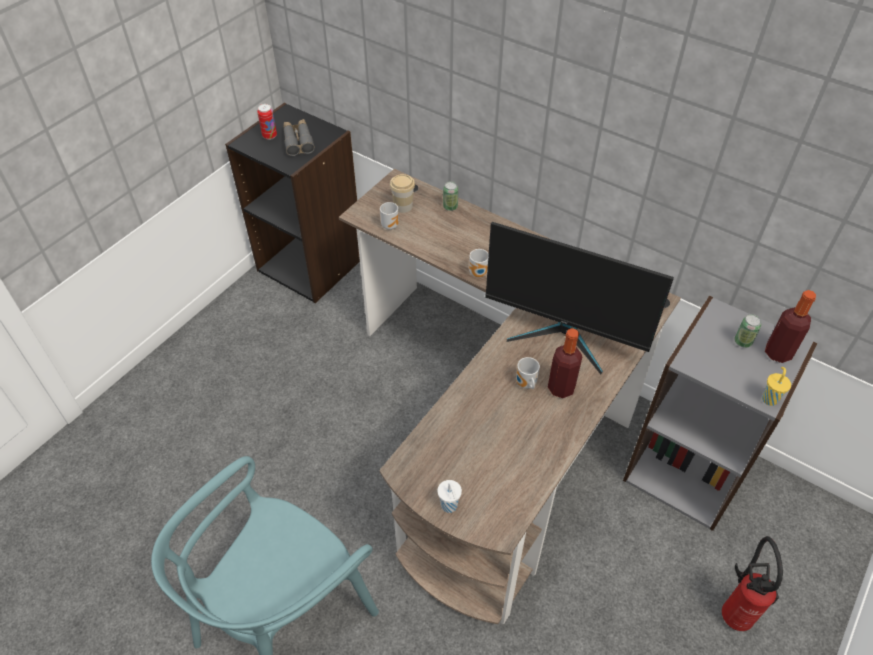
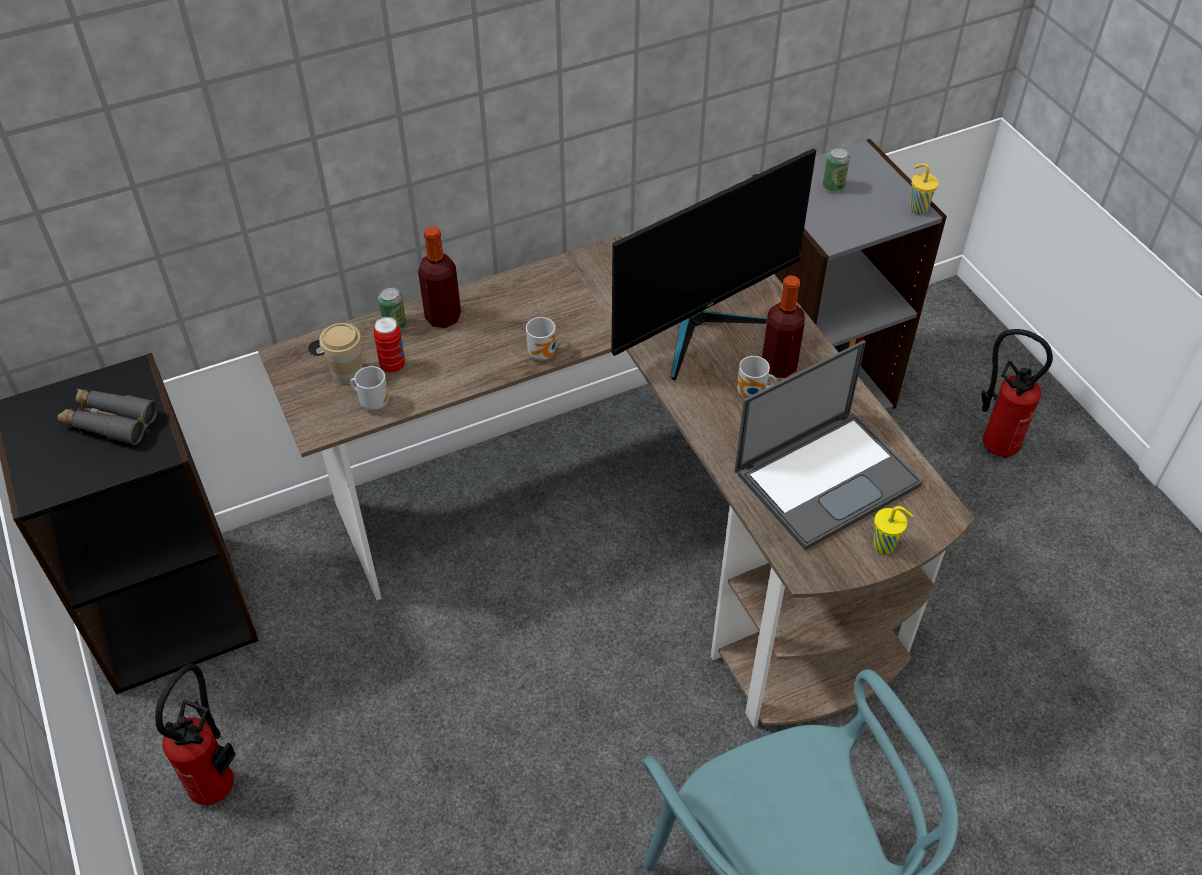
camera: 60 degrees left, 0 degrees up
can [257,104,277,140] -> can moved to [373,317,405,373]
white cup [437,480,462,513] -> yellow cup [873,506,913,555]
bottle [765,290,816,363] -> bottle moved to [418,226,461,328]
none -> fire extinguisher [155,664,236,805]
none -> laptop [735,340,923,550]

